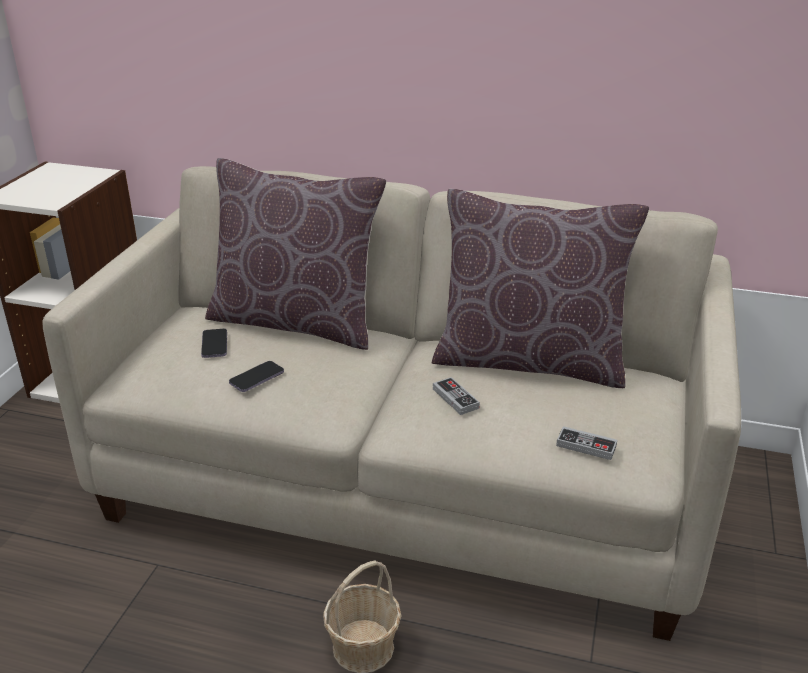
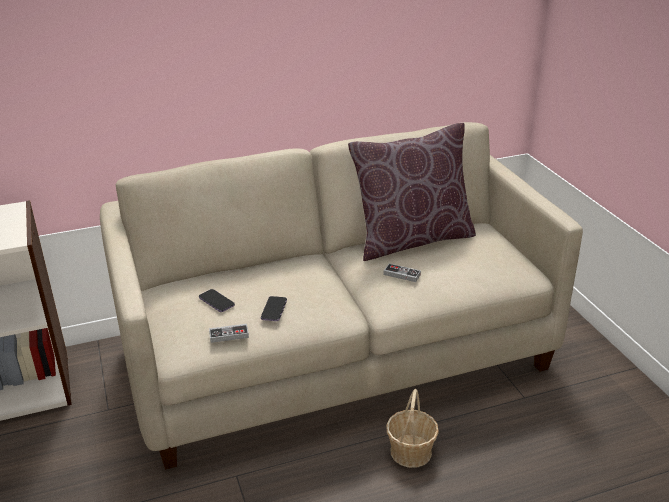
camera: 35 degrees left, 0 degrees up
brown pillow [205,158,386,350] -> none
game controller [556,426,617,460] -> game controller moved to [209,324,249,343]

